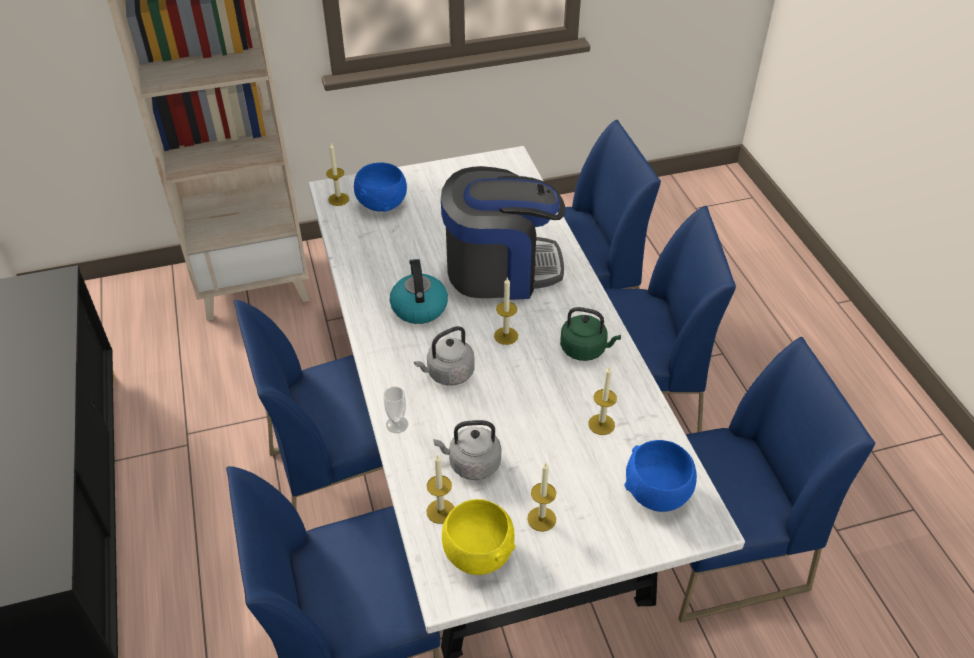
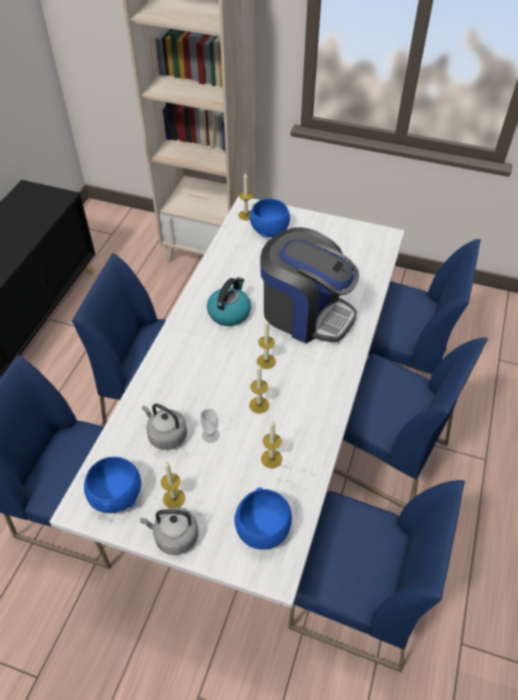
camera: 35 degrees right, 5 degrees up
cup [383,386,408,433] -> cup moved to [200,408,220,443]
grey kettle [414,326,475,386] -> grey kettle moved to [140,507,198,555]
candle [427,454,455,524] -> candle moved to [249,365,269,414]
yellow bowl [442,499,516,575] -> blue bowl [84,457,141,513]
green kettle [560,307,621,361] -> none

